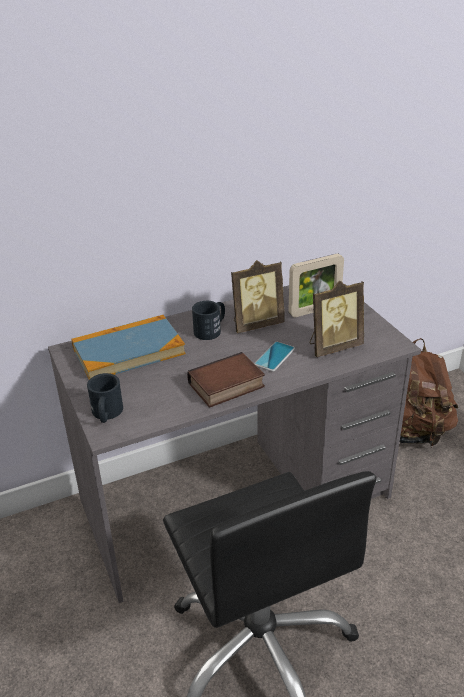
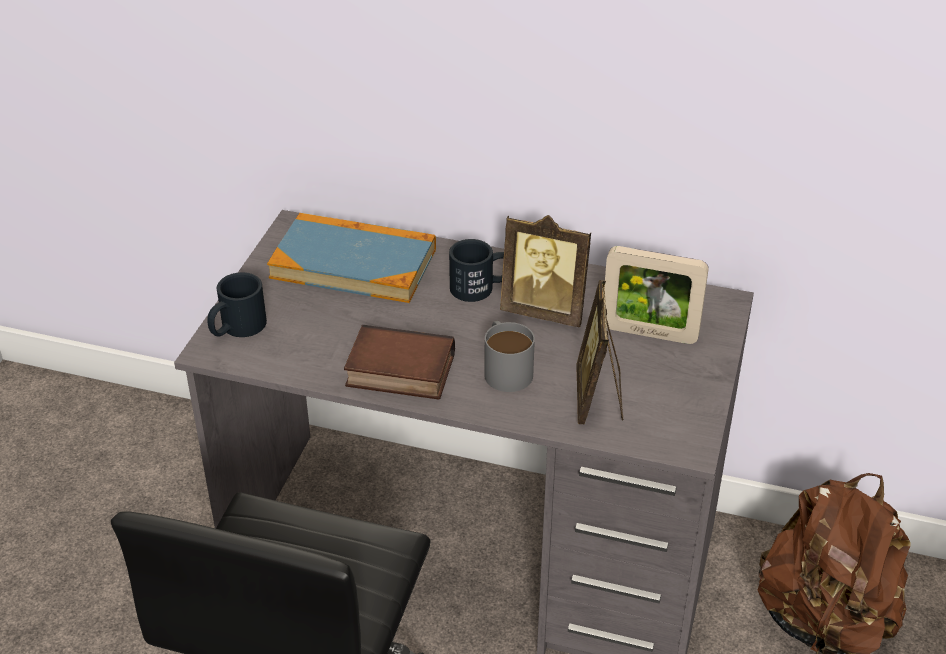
camera: 40 degrees right, 5 degrees up
phone [254,342,295,372] -> grey mug [484,321,535,392]
picture frame [309,281,364,357] -> picture frame turned 75 degrees clockwise [576,280,623,424]

